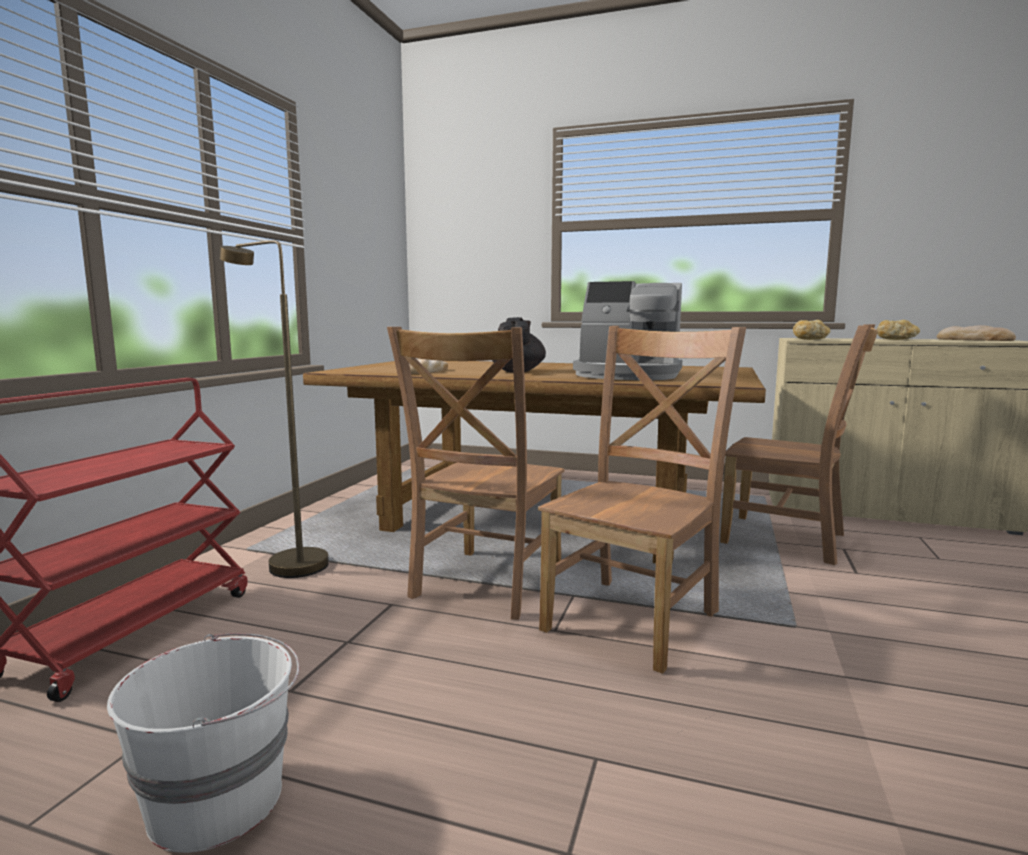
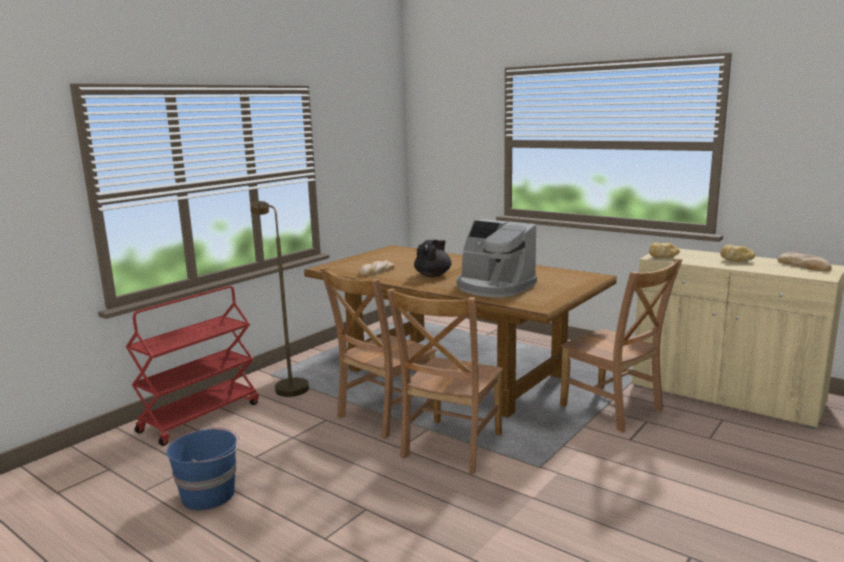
camera: 20 degrees right, 5 degrees up
white bucket [107,633,300,853] -> blue bucket [166,427,240,510]
brown chair [538,326,746,674] -> brown chair turned 150 degrees clockwise [387,289,503,474]

